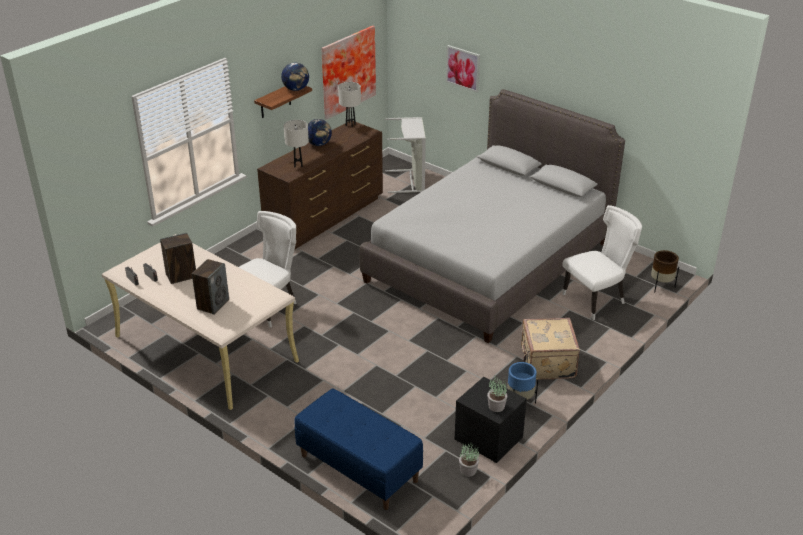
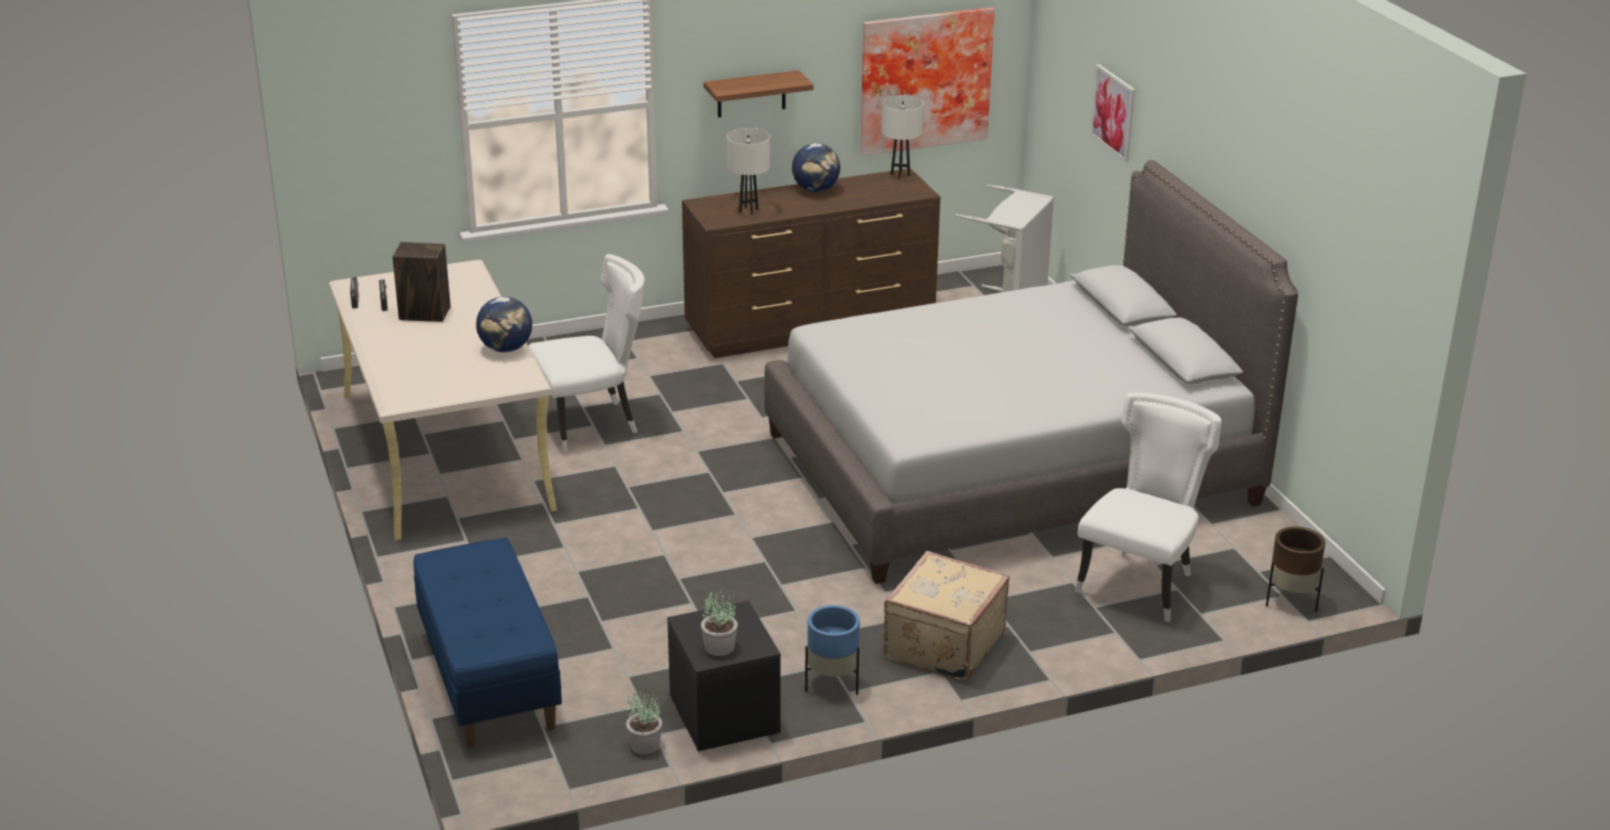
camera: 30 degrees right, 5 degrees down
speaker [192,259,229,315] -> none
globe [281,63,309,91] -> globe moved to [476,297,532,352]
white chair [562,205,642,320] -> white chair turned 60 degrees counterclockwise [1075,393,1222,622]

